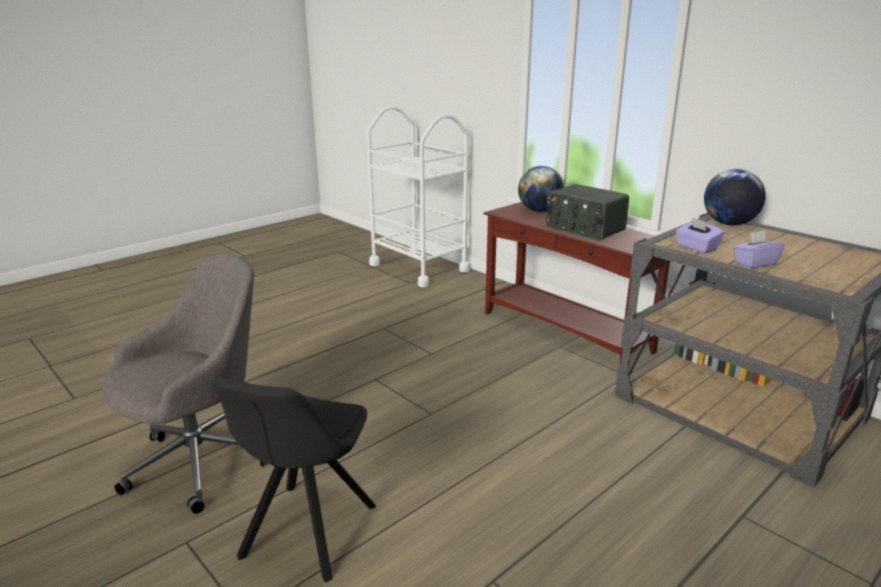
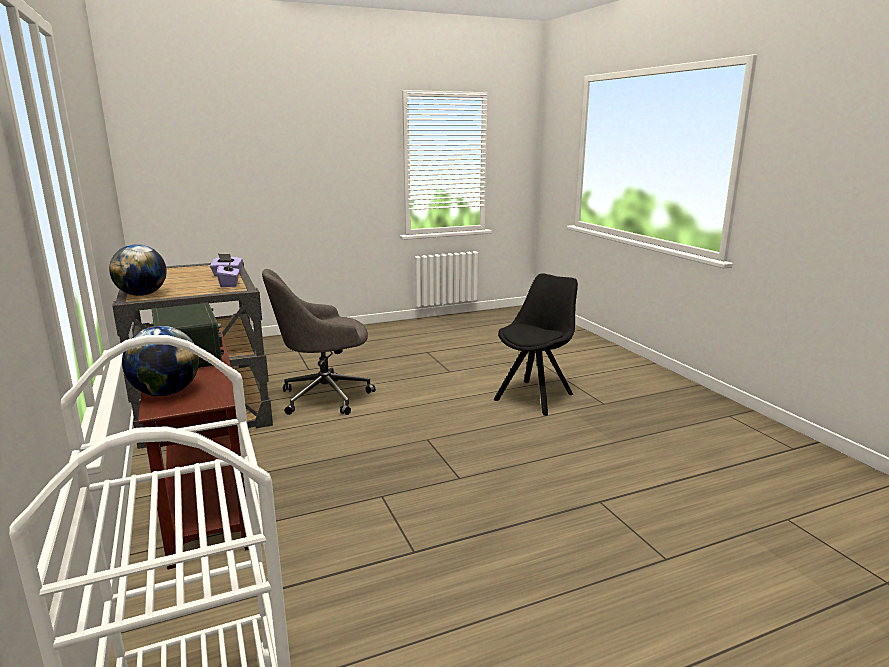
camera: 160 degrees left, 5 degrees down
grey office chair [103,253,266,514] -> grey office chair moved to [262,269,376,415]

